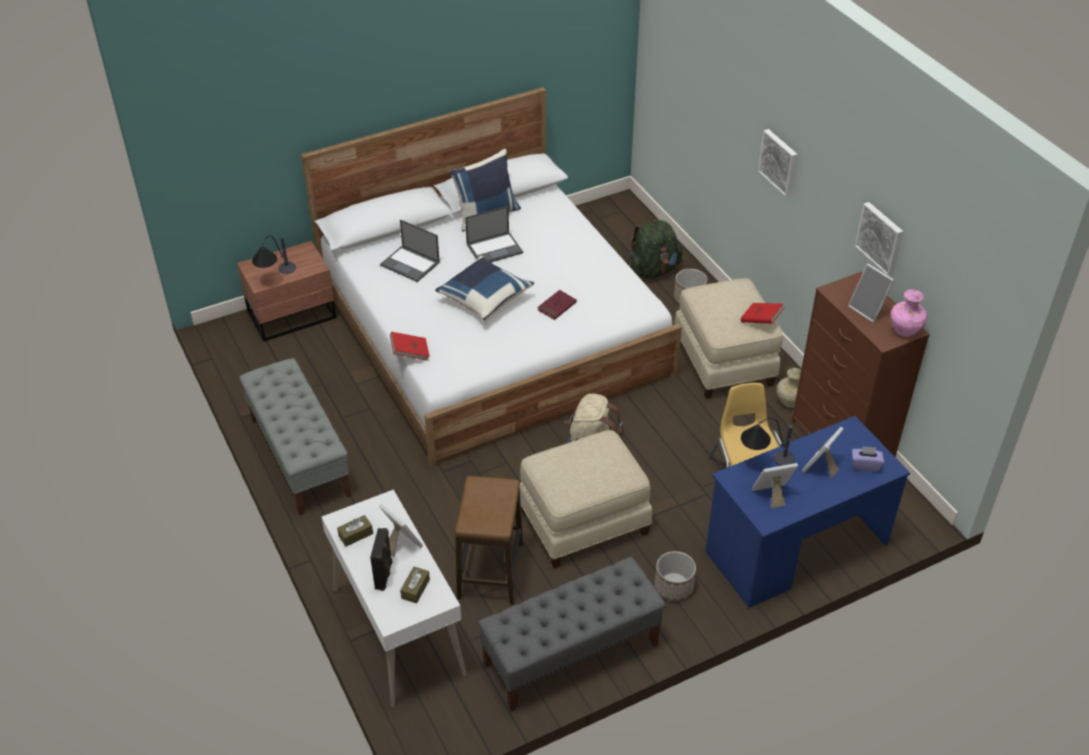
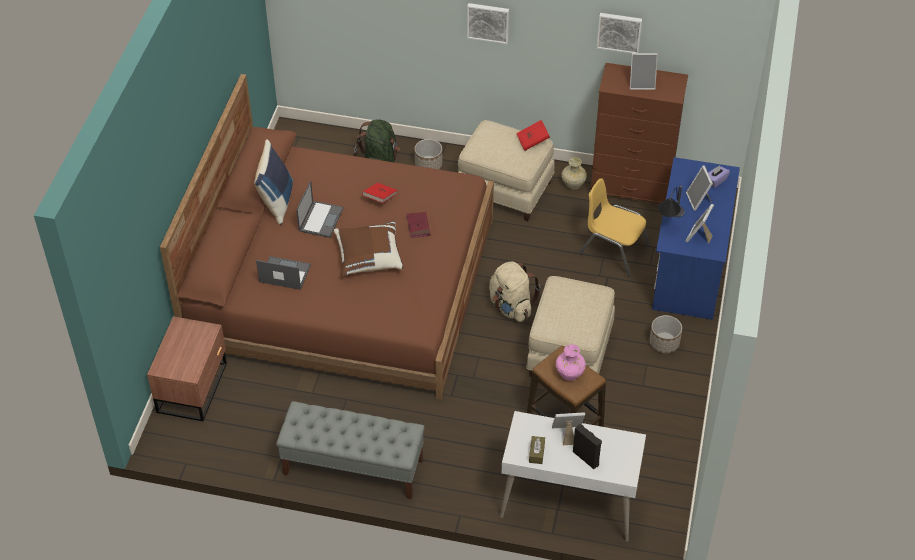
camera: 50 degrees left, 5 degrees up
table lamp [252,235,296,274] -> none
white bed [301,87,682,468] -> brown bed [160,74,494,400]
laptop [380,219,440,282] -> laptop turned 150 degrees counterclockwise [256,256,311,290]
red book [390,332,430,361] -> red book moved to [362,183,397,203]
brown tissue box [400,567,430,603] -> none
blue pillow [435,256,534,321] -> brown pillow [334,220,404,276]
grey bench [478,557,666,712] -> none
pink vase [891,290,927,337] -> pink vase moved to [556,344,586,381]

